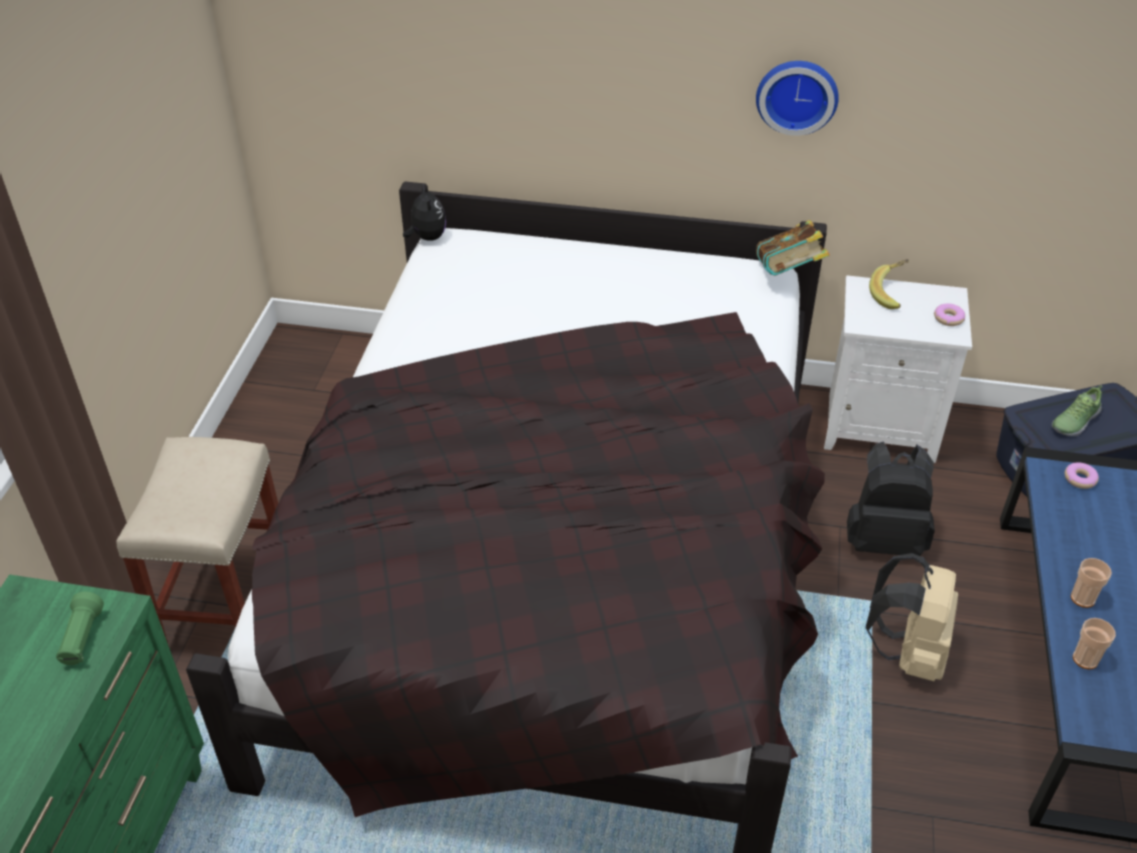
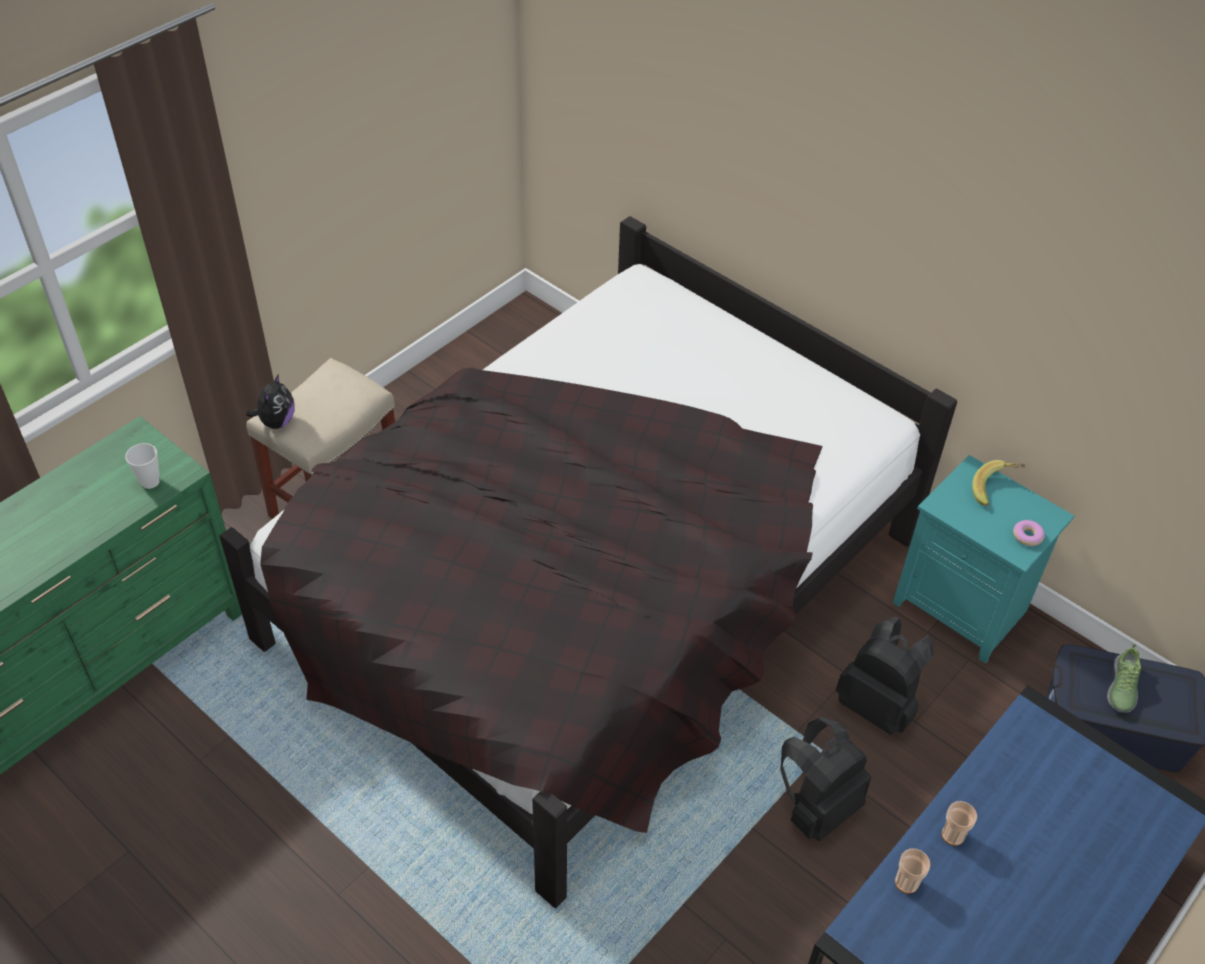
camera: 30 degrees right, 5 degrees up
green flashlight [56,591,104,665] -> cup [125,443,160,489]
plush toy [403,184,446,241] -> plush toy moved to [246,373,295,429]
wall clock [756,61,839,136] -> none
book [756,220,830,275] -> none
white nightstand [824,275,972,463] -> turquoise nightstand [893,455,1074,664]
beige backpack [866,553,958,681] -> black backpack [780,717,871,841]
shoe [1052,385,1102,436] -> shoe turned 60 degrees counterclockwise [1107,644,1141,712]
donut [1065,462,1099,489] -> none

